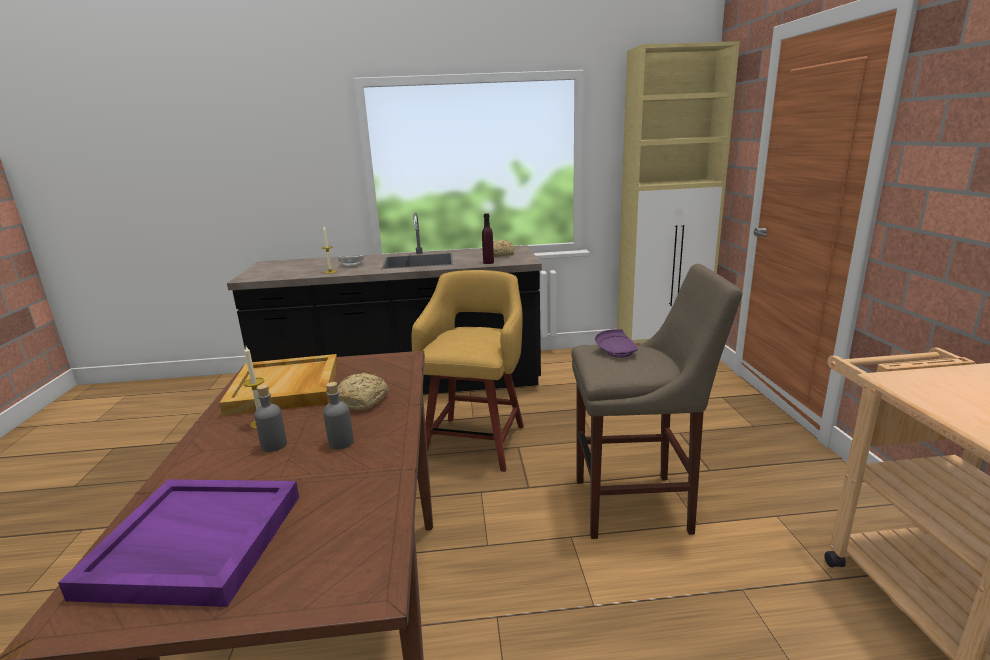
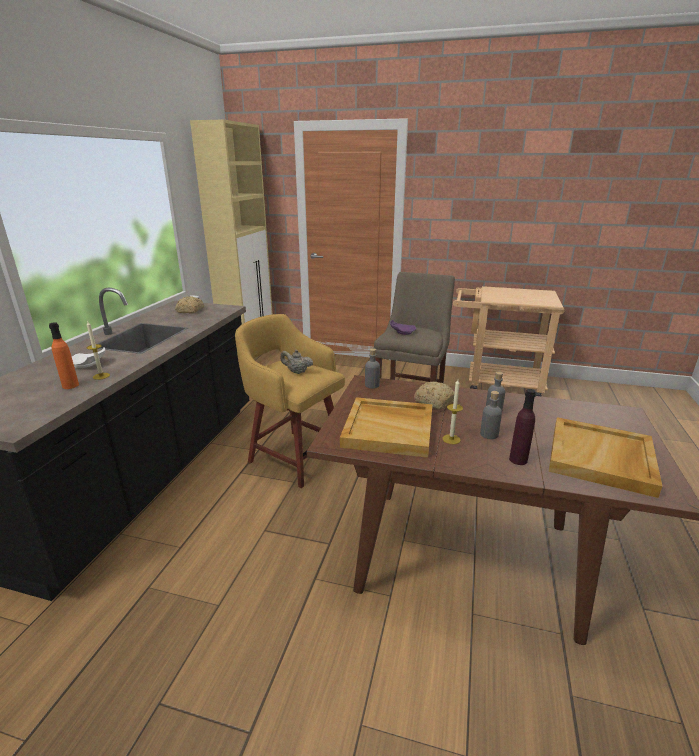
camera: 70 degrees left, 5 degrees up
purple tray [58,479,299,607] -> beige tray [549,417,662,498]
purple bottle [482,213,494,264] -> purple bottle moved to [509,389,536,465]
none -> orange bottle [49,322,79,389]
none -> beige teapot [280,349,313,374]
none -> grey bottle [365,348,380,389]

